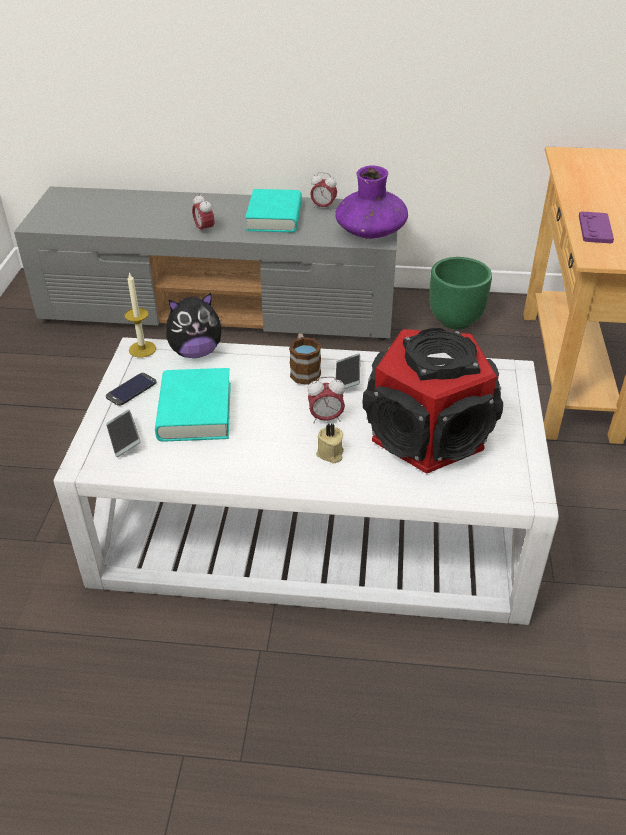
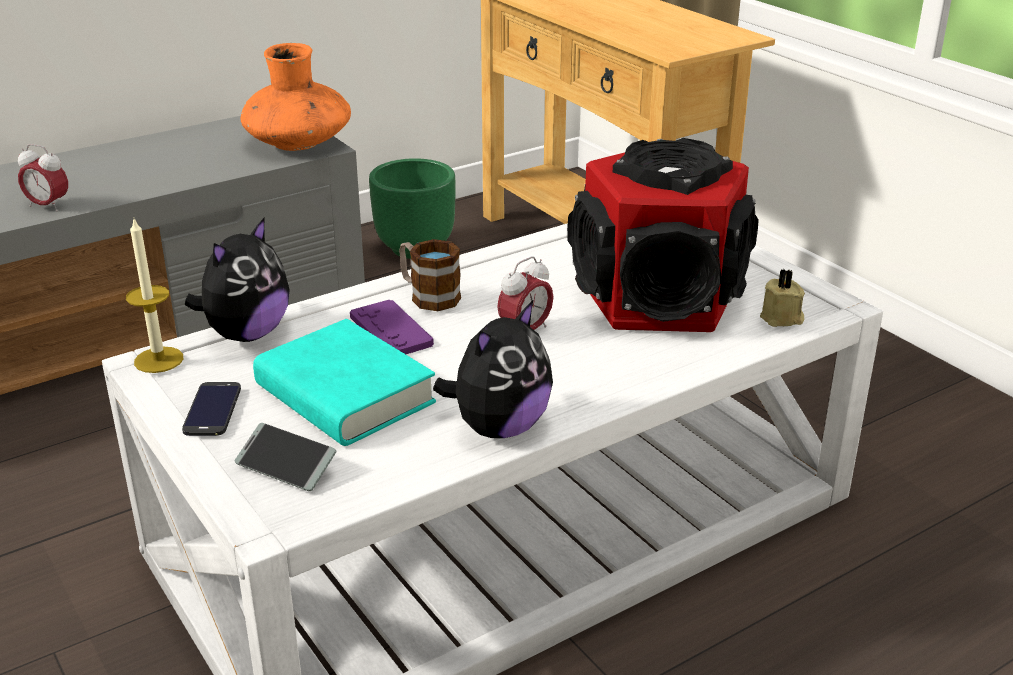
camera: 40 degrees left, 10 degrees down
turquoise book [245,189,302,232] -> none
alarm clock [310,172,337,209] -> none
beige candle [316,424,344,463] -> beige candle moved to [760,269,805,327]
purple vase [335,166,408,239] -> orange vase [240,43,351,151]
phone [336,353,360,389] -> none
purple game controller [579,211,614,244] -> purple game controller moved to [350,300,434,354]
none -> plush toy [433,300,553,438]

